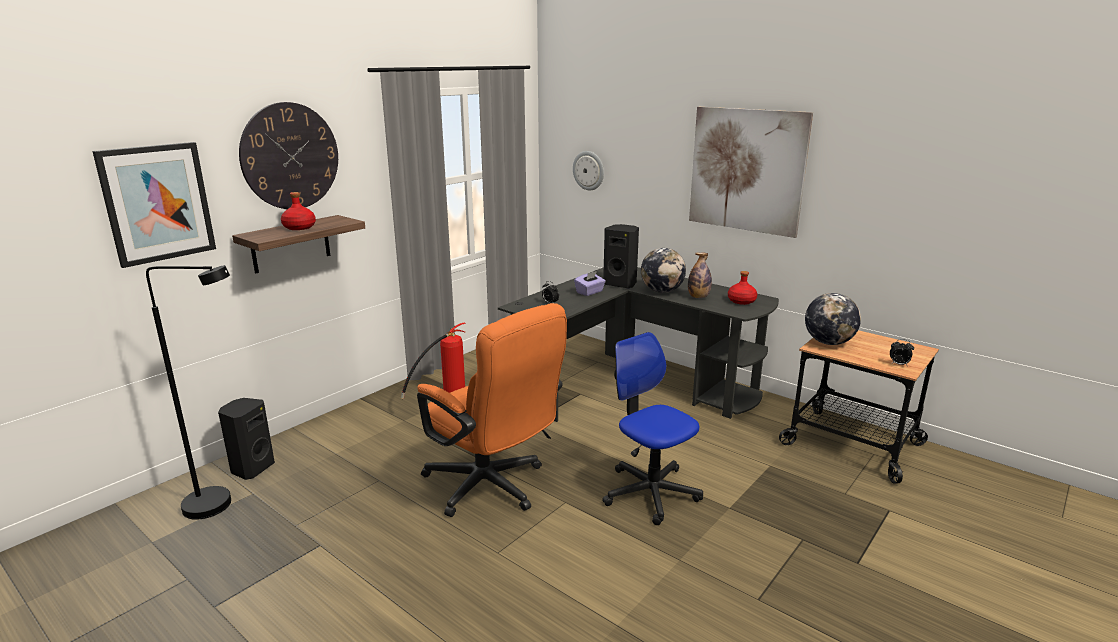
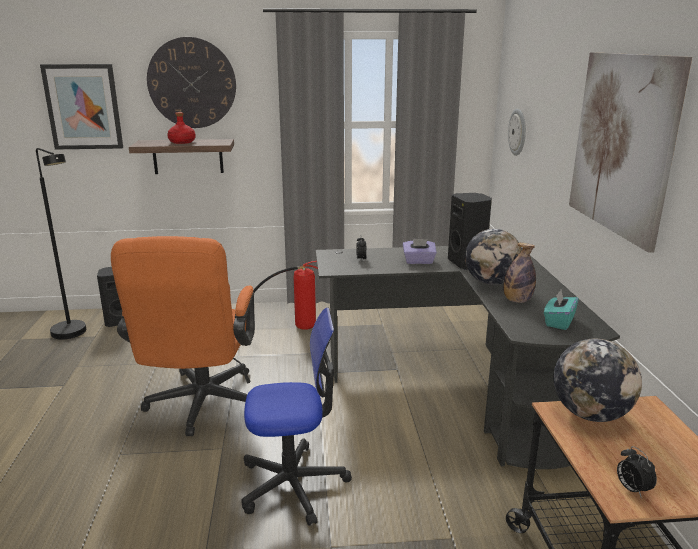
camera: 45 degrees right, 0 degrees up
office chair [602,332,703,525] -> office chair turned 75 degrees clockwise [241,308,352,526]
red bottle [728,271,757,305] -> turquoise tissue box [544,290,579,330]

